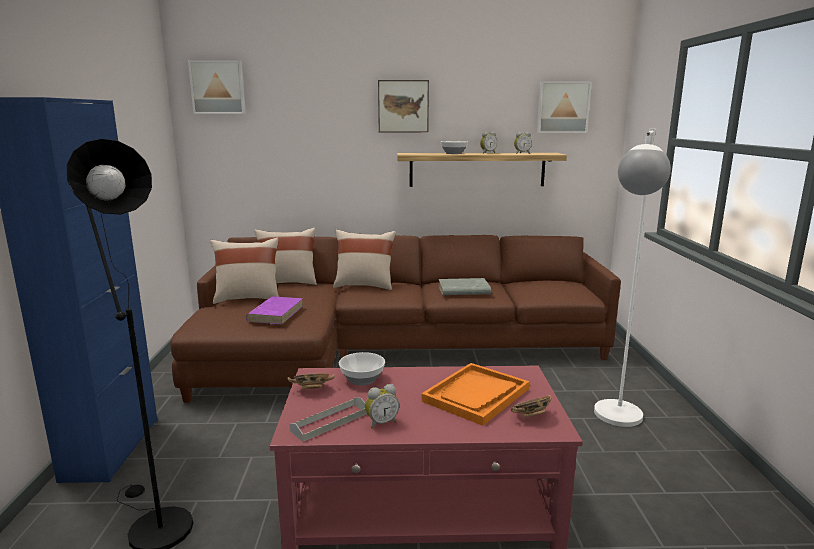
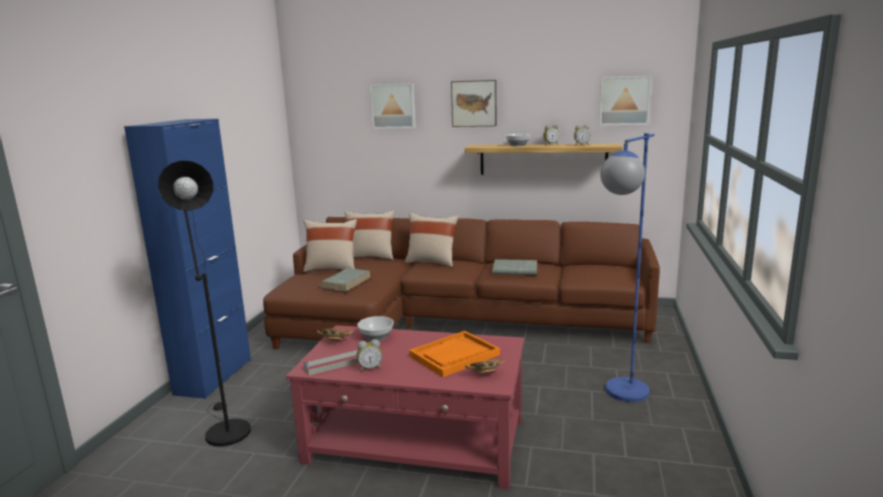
camera: 15 degrees right, 0 degrees up
picture [188,60,246,114] -> picture moved to [370,83,415,129]
purple book [245,296,303,325] -> grey book [320,268,371,291]
white floor lamp [594,128,671,427] -> blue floor lamp [600,133,655,402]

